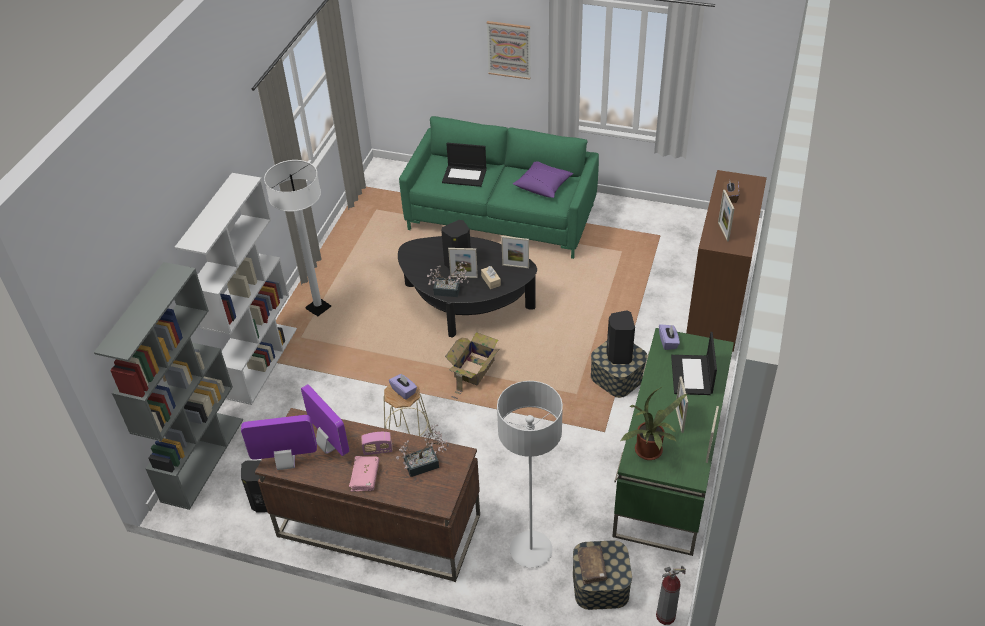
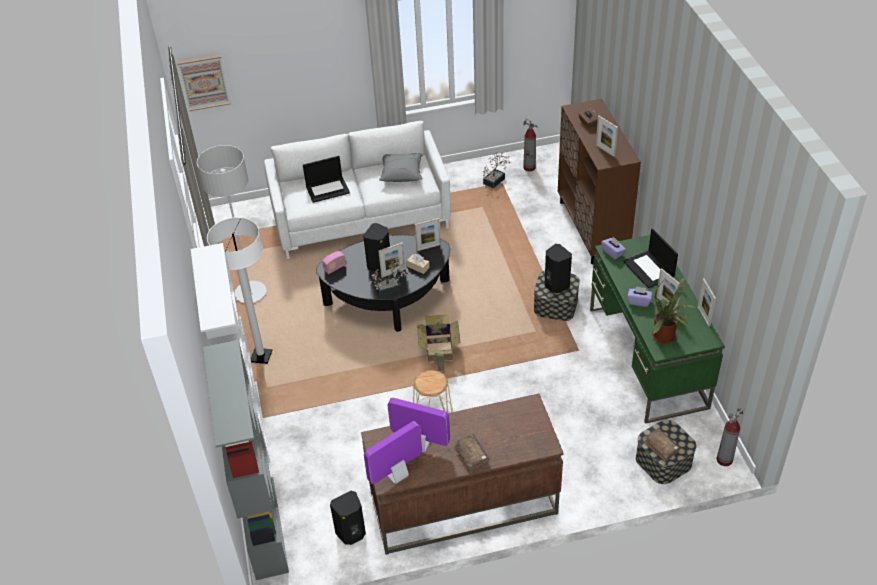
camera: 30 degrees left, 0 degrees up
pink book [349,456,380,492] -> brown book [454,434,489,471]
radio [361,432,393,455] -> radio moved to [322,251,346,274]
purple tissue box [389,374,417,400] -> purple tissue box moved to [627,286,652,307]
potted plant [396,424,449,477] -> potted plant moved to [483,152,510,188]
green sofa [399,116,599,259] -> white sofa [264,121,451,259]
picture [486,21,531,80] -> picture moved to [177,55,231,111]
grey floor lamp [497,381,563,568] -> grey floor lamp moved to [197,145,267,303]
purple pillow [513,161,573,198] -> grey pillow [379,153,423,182]
none -> fire extinguisher [523,118,538,172]

